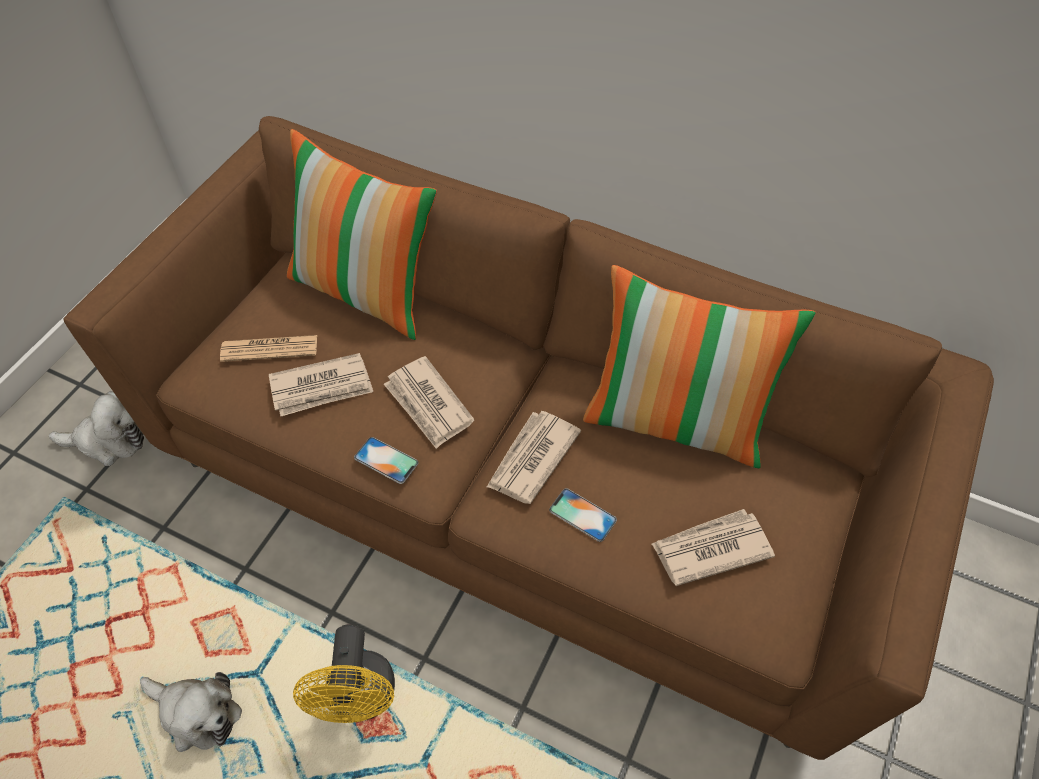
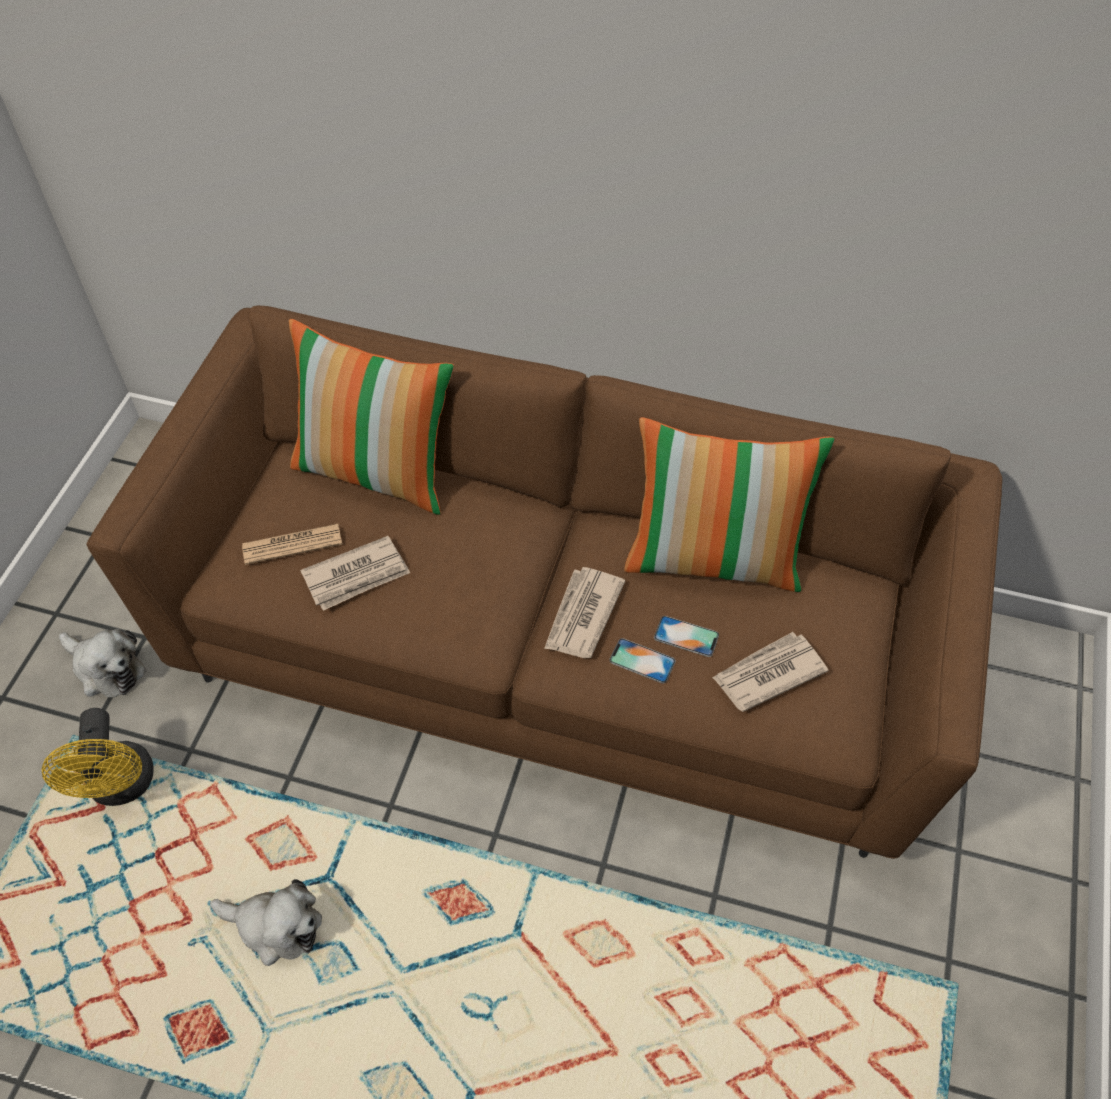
camera: 10 degrees left, 0 degrees up
plush toy [49,391,144,466] -> plush toy turned 45 degrees clockwise [59,629,146,698]
yellow fan [293,624,395,723] -> yellow fan moved to [42,708,154,806]
phone [354,437,418,484] -> phone moved to [654,616,719,657]
newspaper [384,356,474,449] -> none

